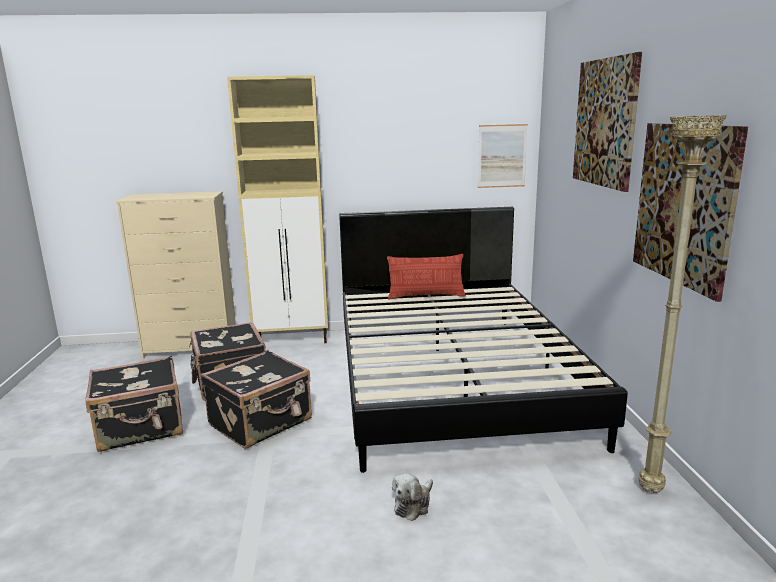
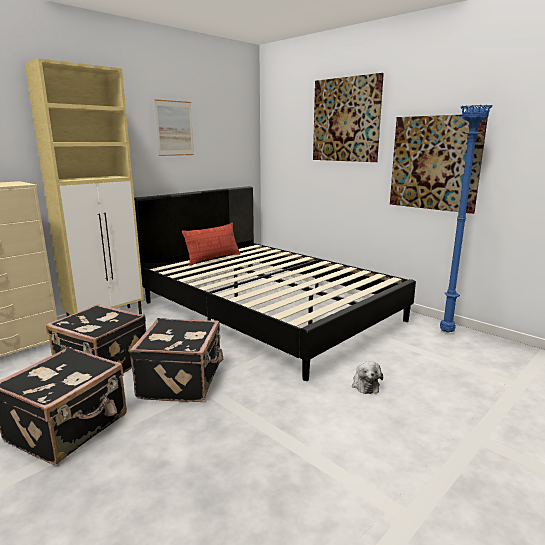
camera: 40 degrees left, 0 degrees up
picture [478,124,528,188] -> picture moved to [154,99,194,156]
beige floor lamp [638,115,727,493] -> blue floor lamp [440,105,493,332]

